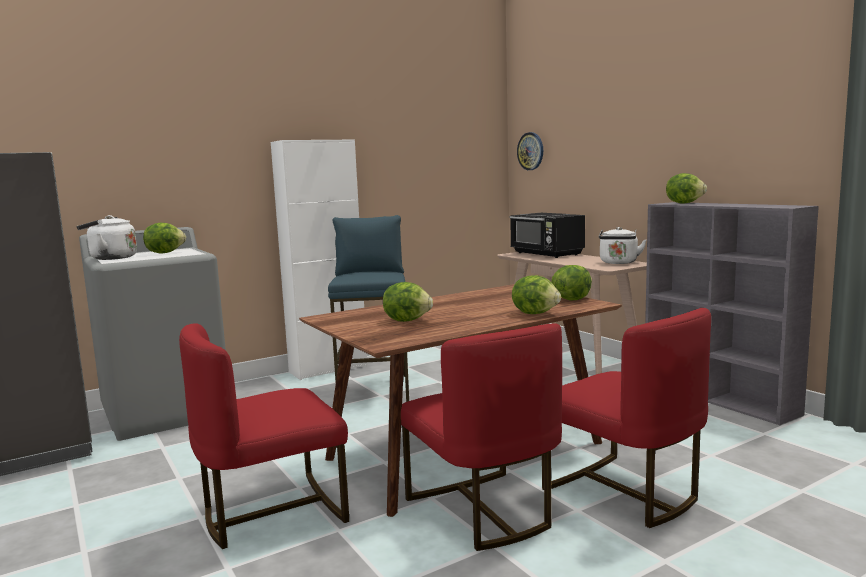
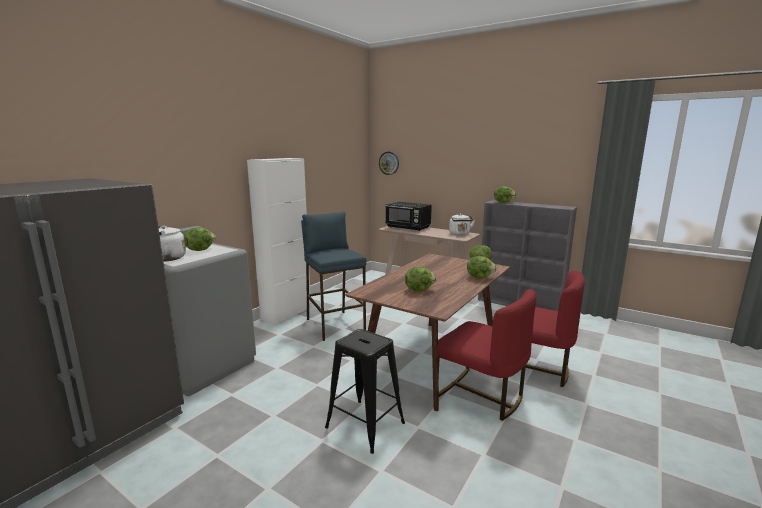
camera: 25 degrees left, 5 degrees up
red chair [179,323,349,549] -> black stool [325,329,405,454]

